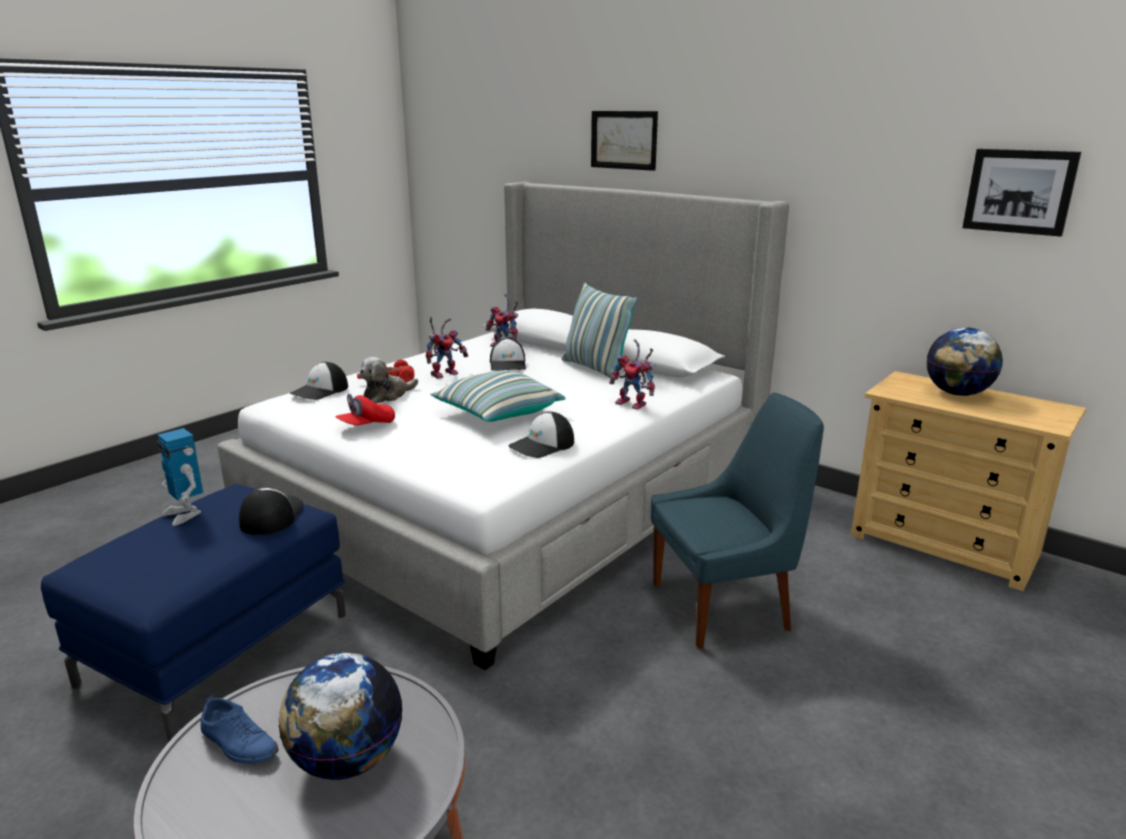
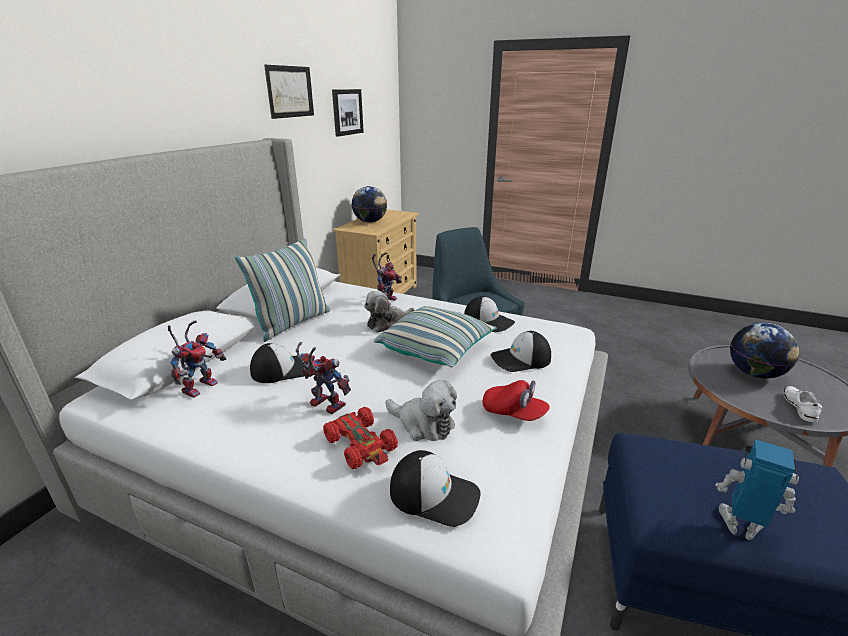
camera: 105 degrees left, 5 degrees up
toy robot [157,428,203,526] -> toy robot turned 90 degrees counterclockwise [715,439,799,540]
blue shoe [200,696,278,764] -> white shoe [783,386,822,422]
cap [239,488,304,535] -> cap moved to [491,331,551,372]
picture [591,111,658,171] -> picture moved to [264,65,314,119]
none -> plush toy [364,291,414,333]

